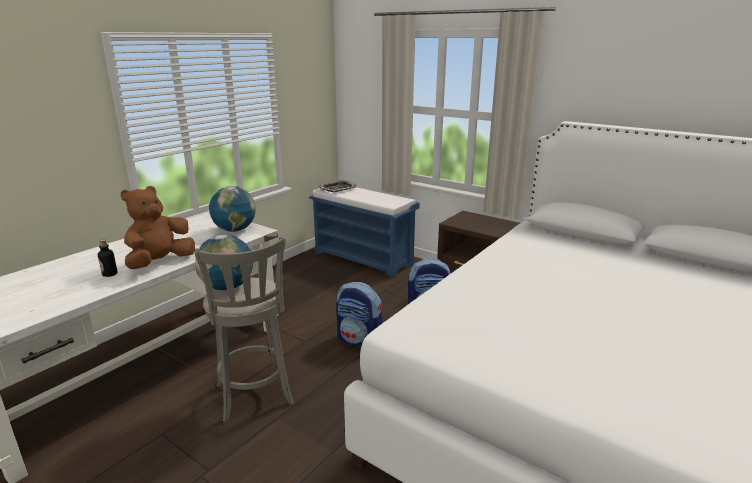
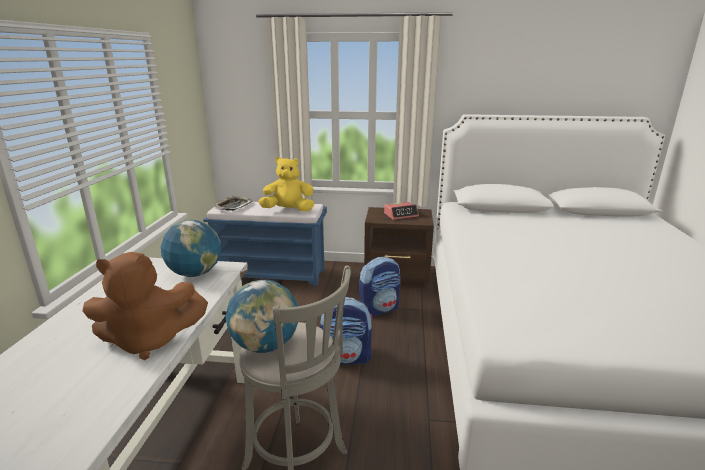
camera: 30 degrees left, 0 degrees up
bottle [98,240,117,277] -> none
brown plush toy [121,186,195,269] -> brown plush toy turned 105 degrees counterclockwise [82,252,208,360]
none -> yellow plush toy [258,157,314,212]
none -> alarm clock [384,202,419,220]

